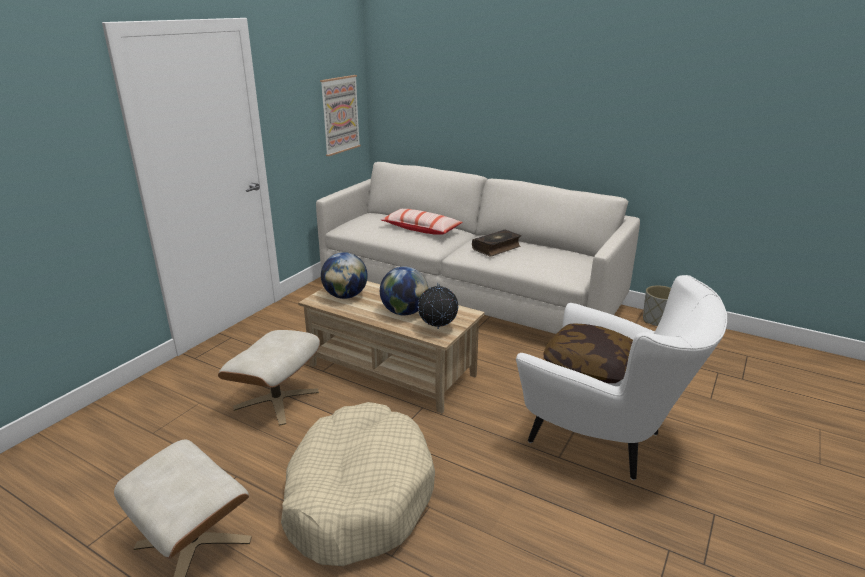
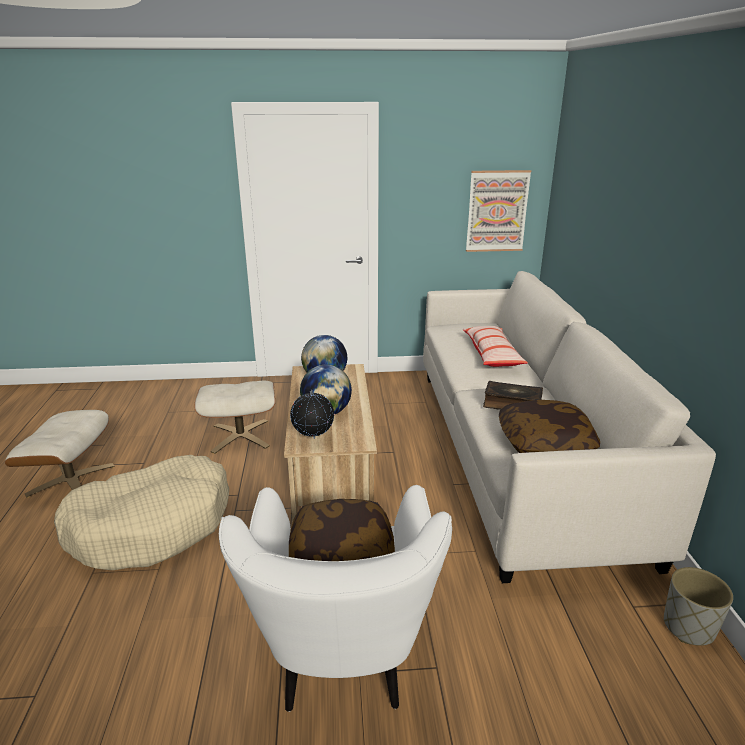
camera: 55 degrees right, 0 degrees up
none -> pillow [499,400,600,453]

